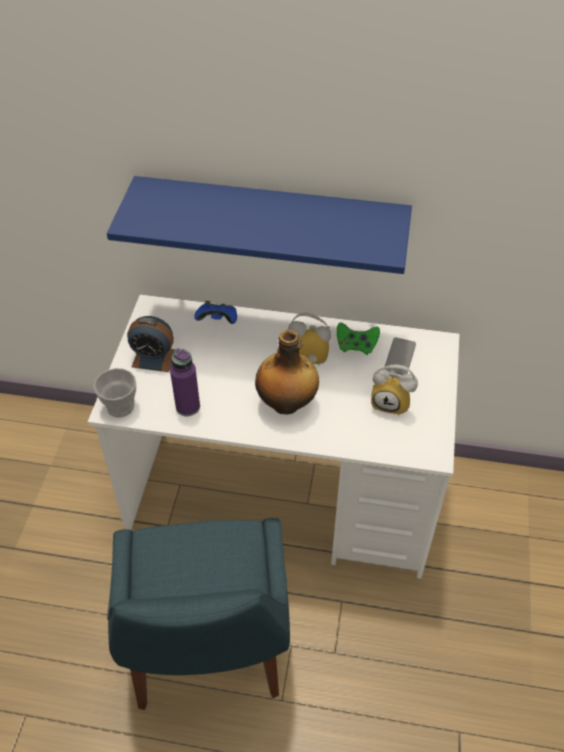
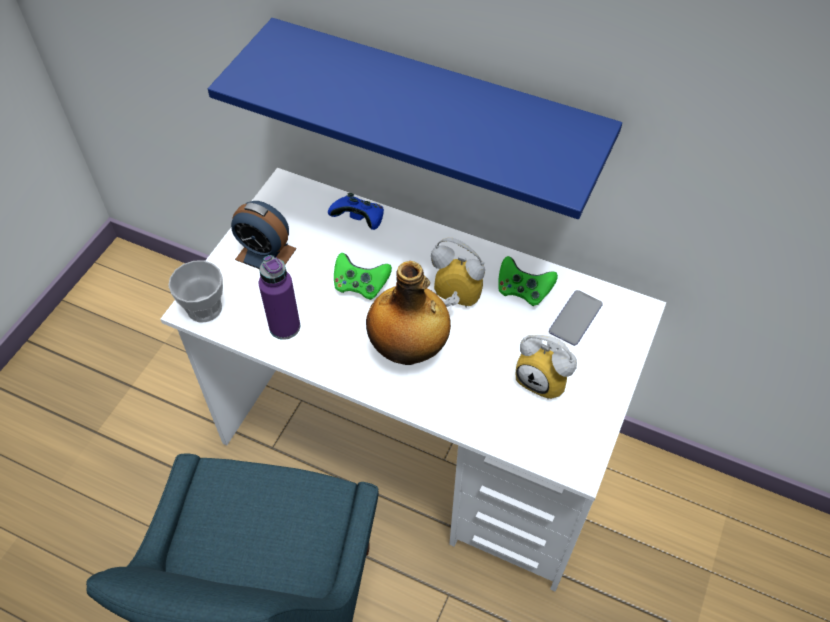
camera: 15 degrees right, 5 degrees up
none -> green game controller [334,253,392,300]

